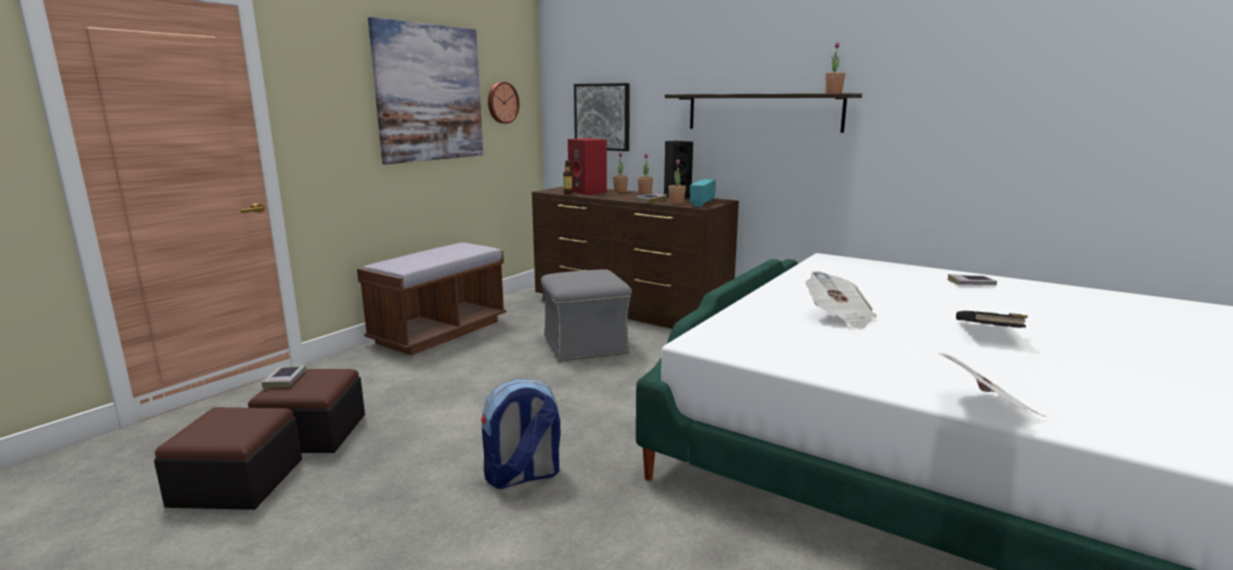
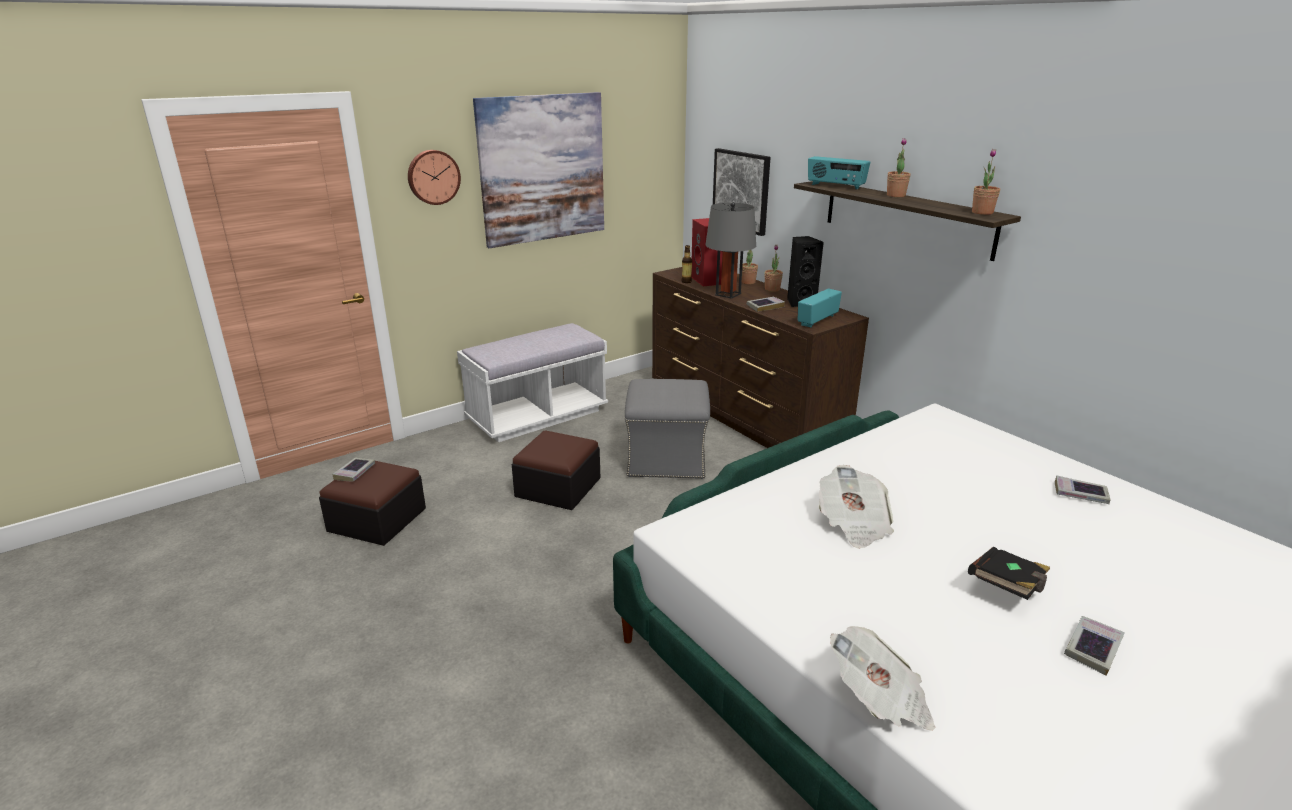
camera: 20 degrees right, 10 degrees up
ottoman [154,407,302,510] -> ottoman moved to [512,431,601,510]
brown bench [357,243,506,355] -> white bench [457,323,608,442]
backpack [481,379,560,489] -> none
wall clock [488,82,519,124] -> wall clock moved to [408,150,461,205]
potted plant [668,159,686,205] -> potted plant moved to [887,138,911,197]
none -> grey table lamp [705,202,756,299]
none -> radio [808,156,870,189]
none -> book [1064,616,1125,675]

